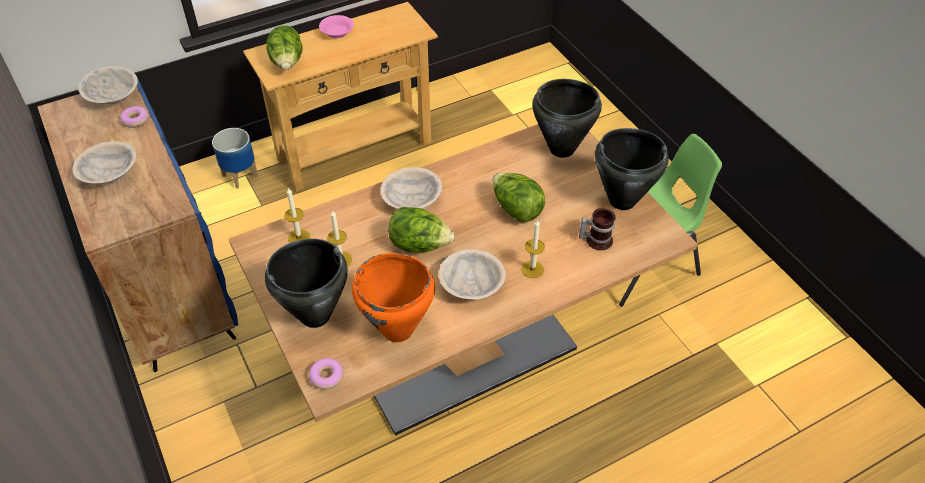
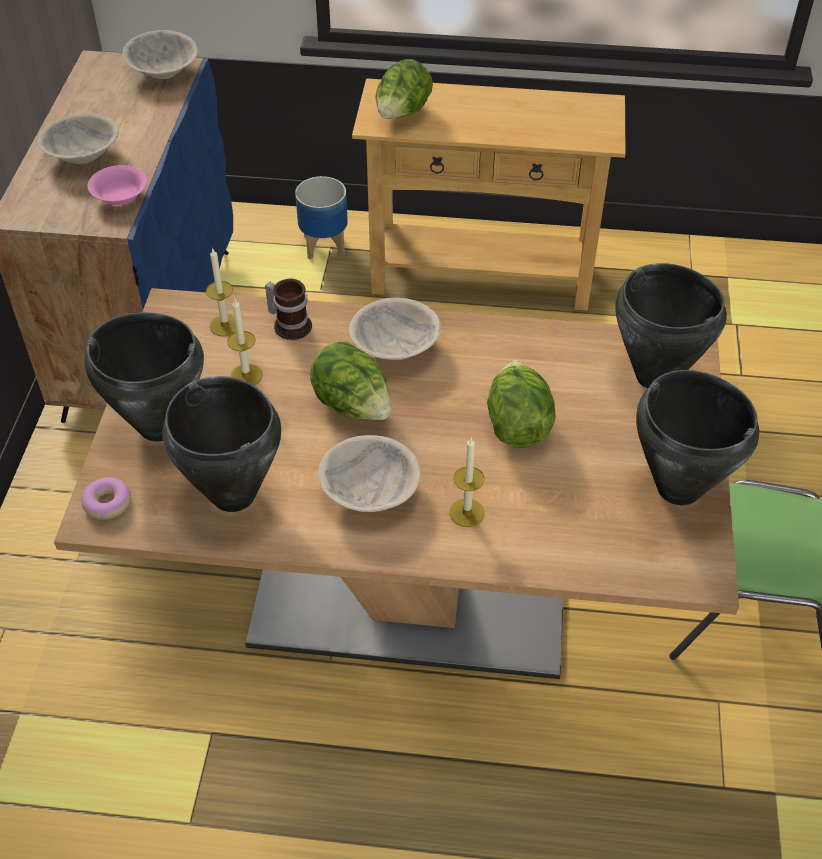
camera: 35 degrees right, 0 degrees up
donut [120,106,149,128] -> none
pink bowl [319,15,354,38] -> pink bowl moved to [88,165,147,205]
orange cooking pot [352,253,435,342] -> black cooking pot [163,376,281,512]
mug [579,208,616,250] -> mug moved to [265,279,312,340]

